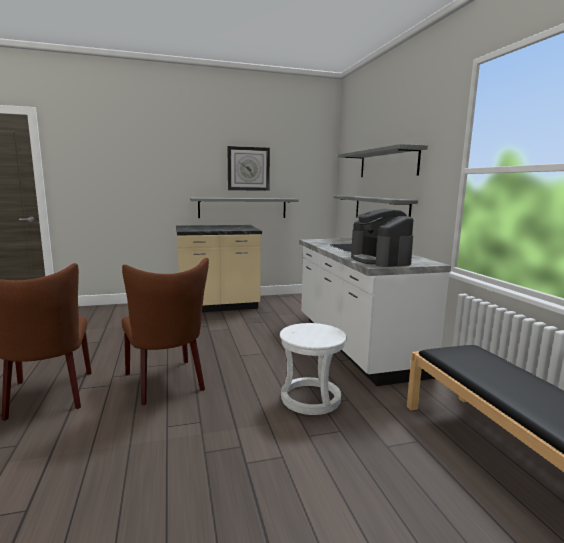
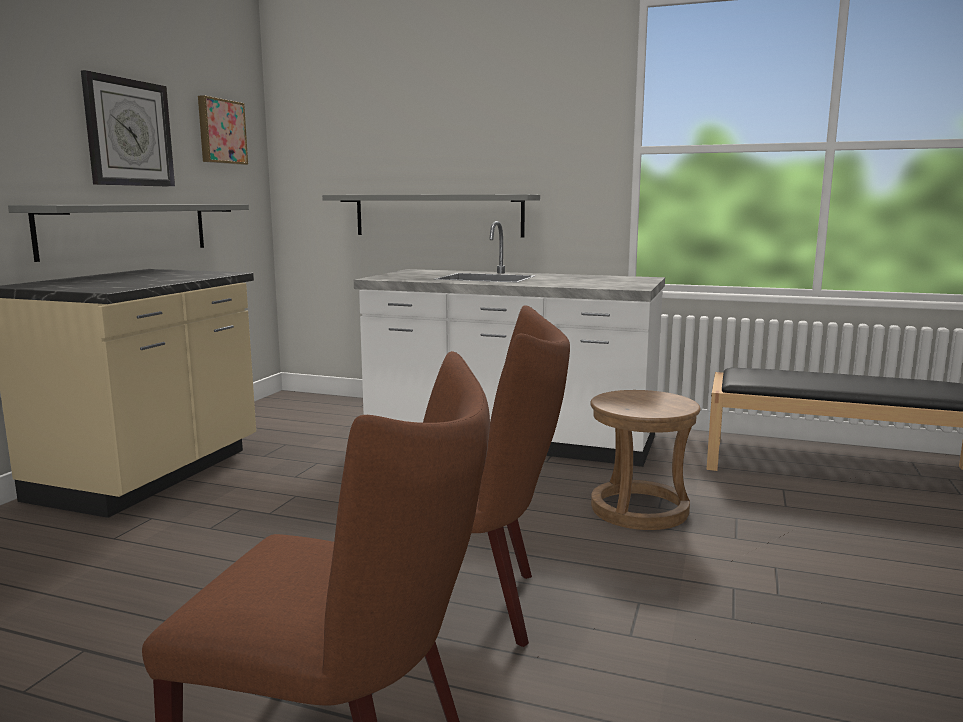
camera: 55 degrees left, 0 degrees up
white stool [280,323,347,415] -> brown stool [590,390,700,530]
grey shelf [338,144,428,177] -> none
coffee machine [351,209,413,267] -> none
none -> picture [198,95,248,165]

